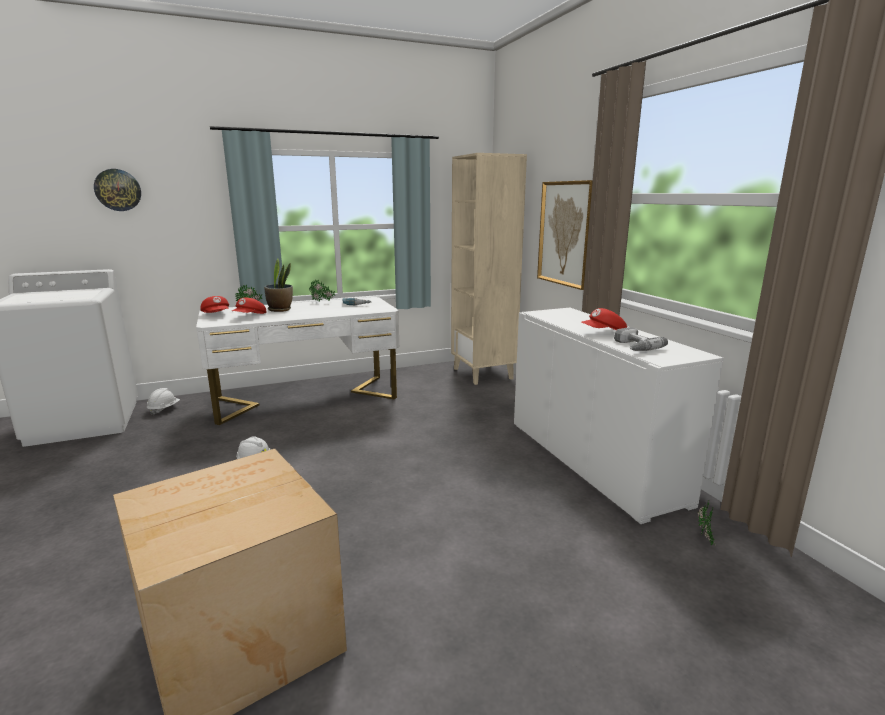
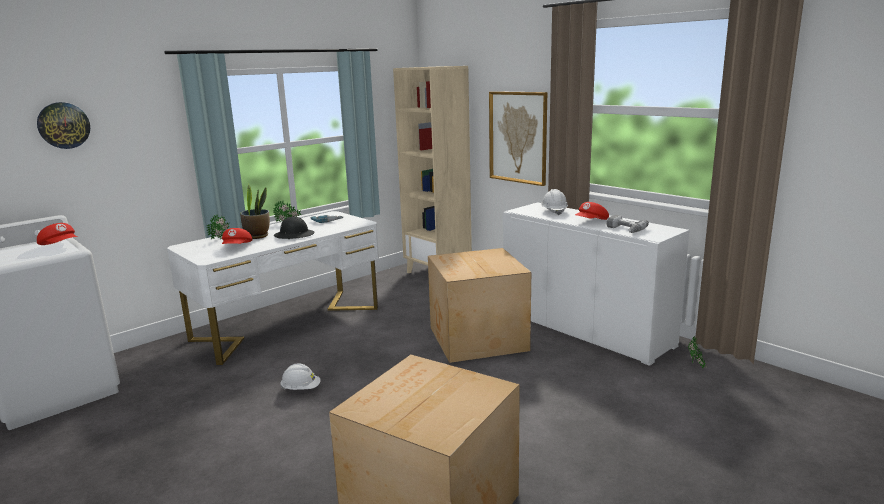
camera: 20 degrees left, 0 degrees up
white hard hat [147,388,180,415] -> white hard hat moved to [541,189,568,215]
red cap [200,296,229,313] -> red cap moved to [37,223,77,245]
none -> black hard hat [274,216,315,239]
none -> cardboard box [428,248,531,363]

